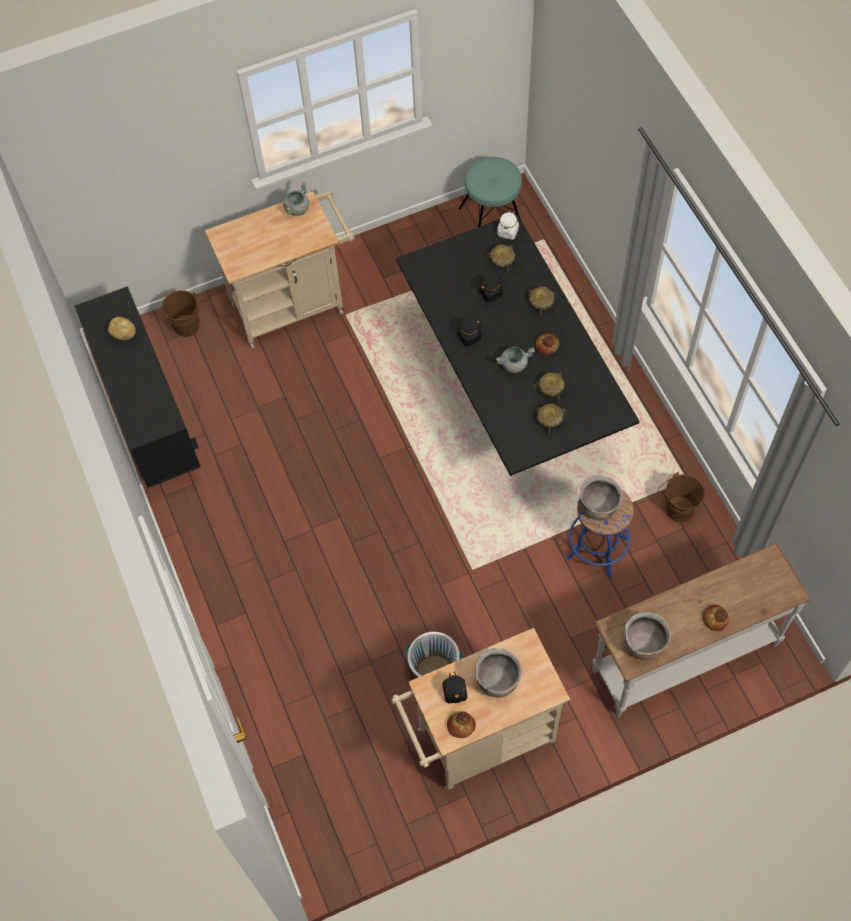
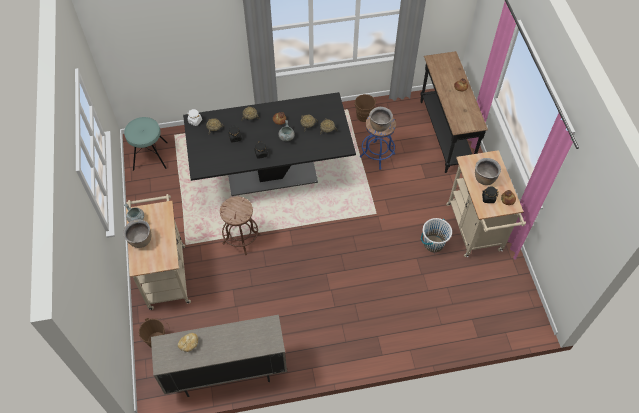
camera: 80 degrees left, 5 degrees down
black cabinet [75,286,200,488] -> beige cabinet [151,315,287,397]
white console table [592,543,811,717] -> black console table [420,51,488,173]
brown cooking pot [624,612,671,660] -> brown cooking pot moved to [123,219,151,248]
none -> brown stool [220,197,260,255]

